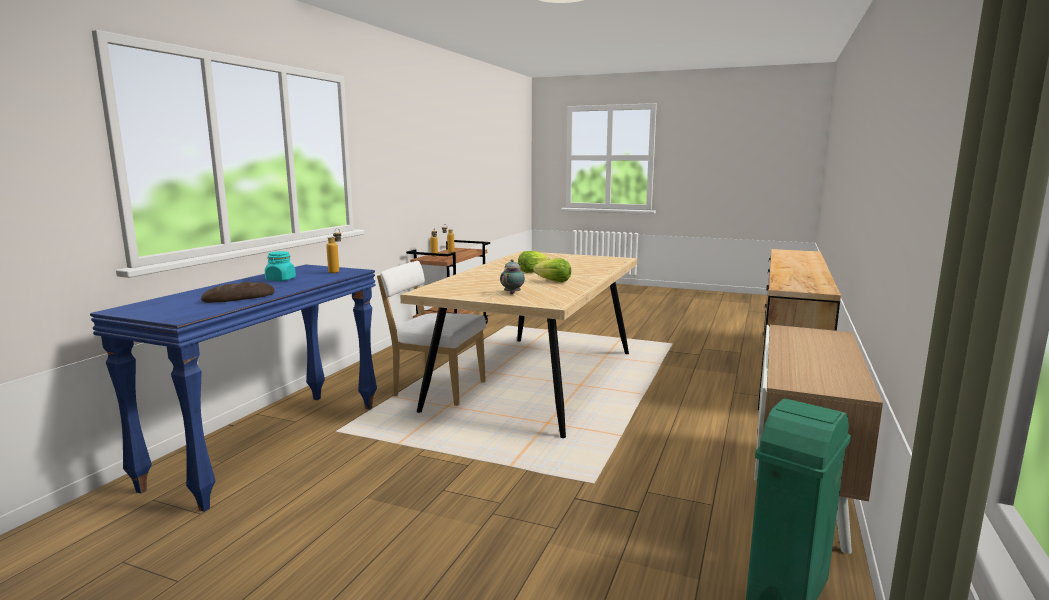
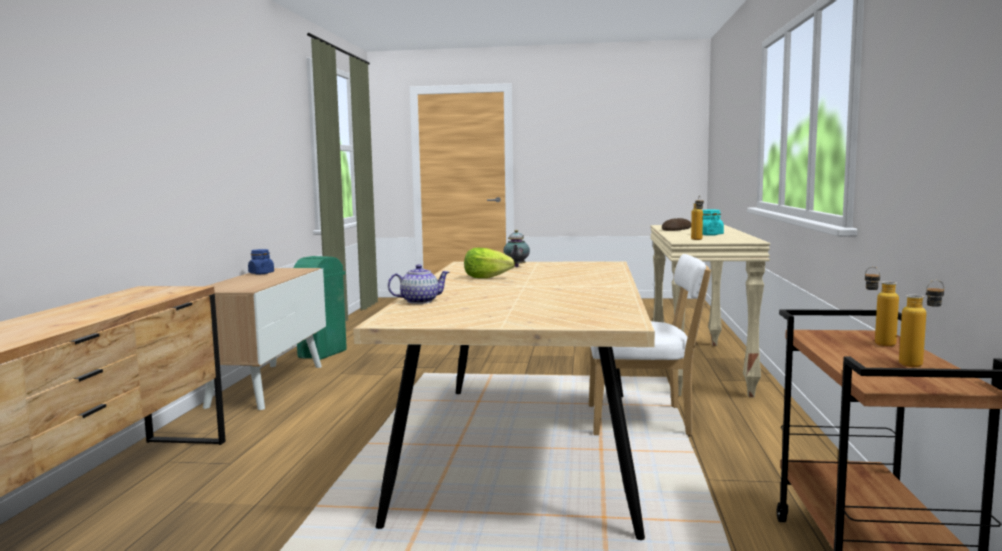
camera: 165 degrees right, 5 degrees down
blue console table [90,264,377,512] -> beige console table [650,225,770,398]
lettuce [518,251,549,273] -> none
none -> blue jar [248,249,274,274]
none -> teapot [388,264,449,304]

